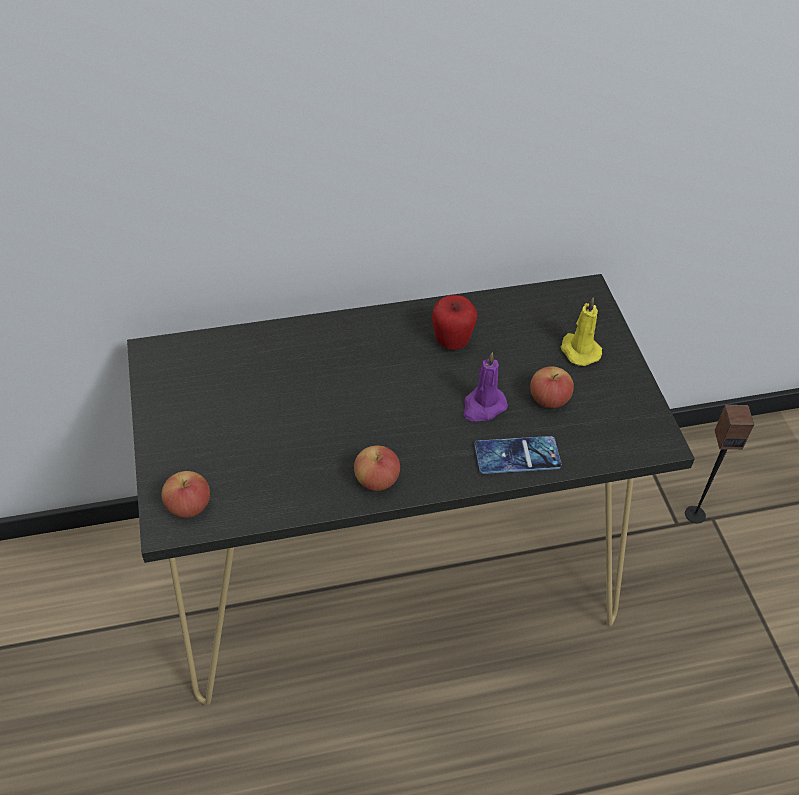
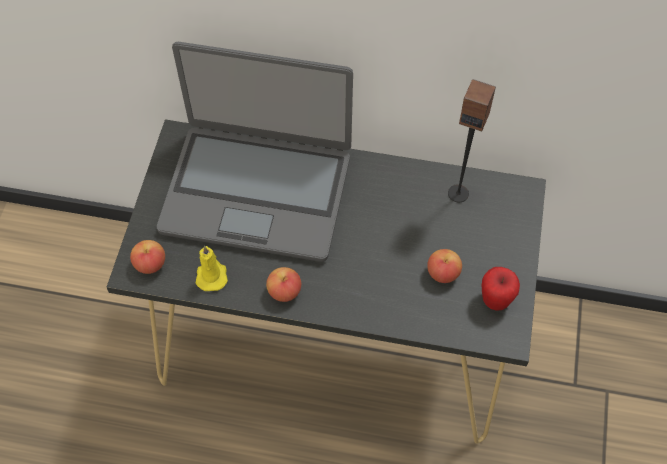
camera: 25 degrees right, 10 degrees up
apple [432,295,477,350] -> apple moved to [482,267,520,311]
purple candle [464,352,508,421] -> none
phone [474,436,562,474] -> none
yellow candle [561,297,602,366] -> yellow candle moved to [196,246,228,291]
speaker [685,405,754,523] -> speaker moved to [448,79,496,202]
none -> laptop [157,42,353,262]

